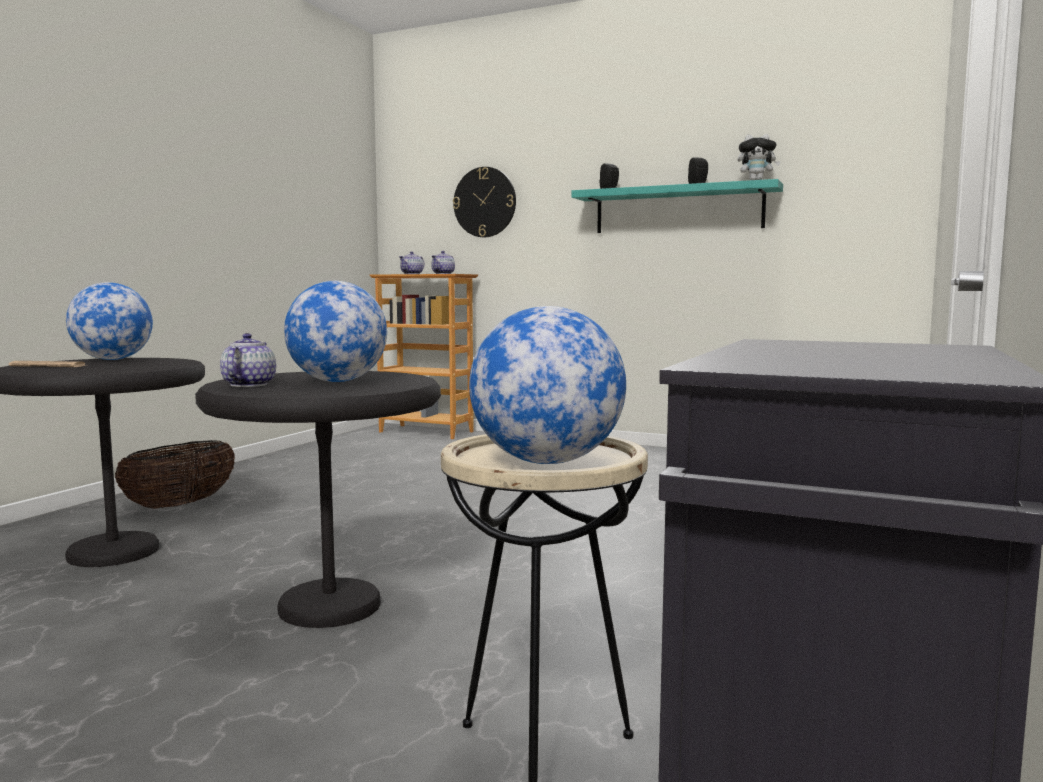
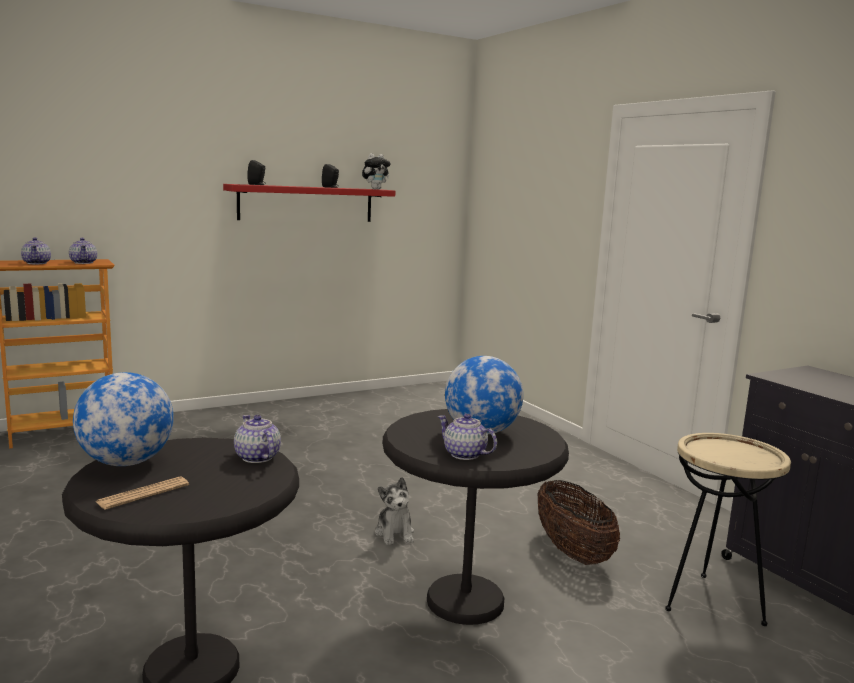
camera: 55 degrees left, 5 degrees up
basket [115,440,235,508] -> basket moved to [537,480,620,565]
wall clock [453,167,516,237] -> none
globe [469,306,626,464] -> none
turquoise shelf [572,179,783,233] -> red shelf [223,184,395,222]
none -> teapot [234,415,281,463]
none -> plush toy [375,477,414,545]

